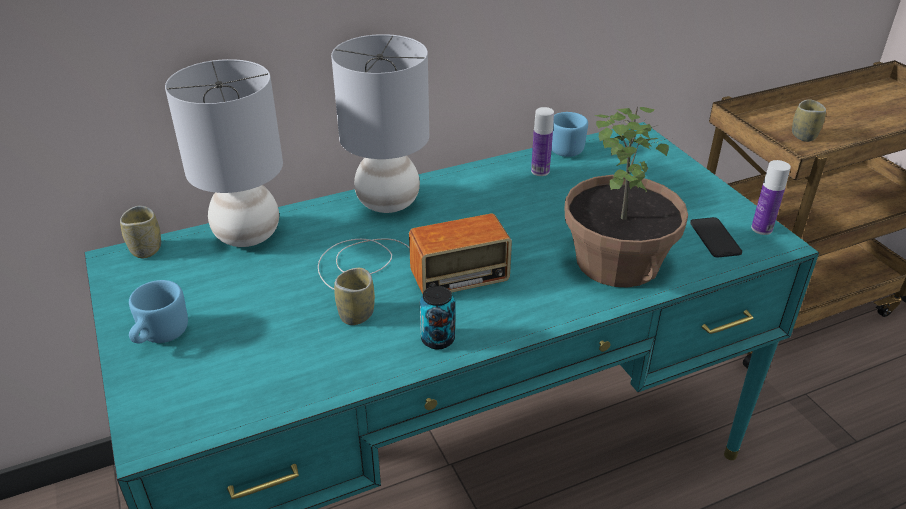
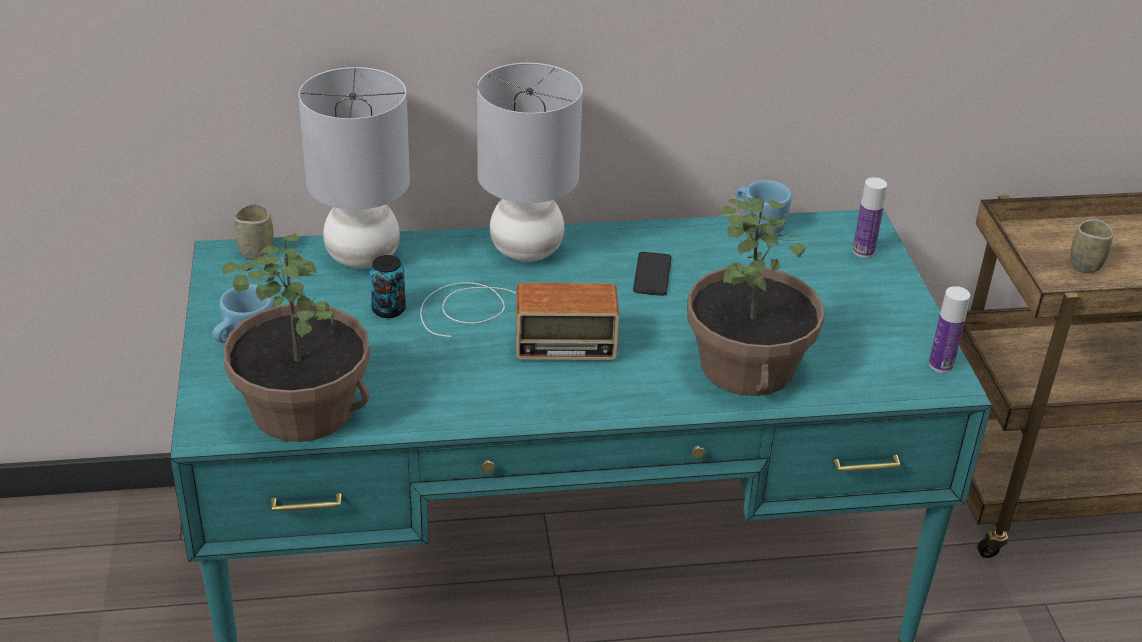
camera: 15 degrees right, 0 degrees up
cup [334,268,375,325] -> none
can [420,286,455,349] -> can moved to [370,255,406,318]
bottle [531,107,554,176] -> bottle moved to [852,177,887,258]
phone [690,217,742,258] -> phone moved to [633,252,672,296]
none -> potted plant [221,233,370,442]

